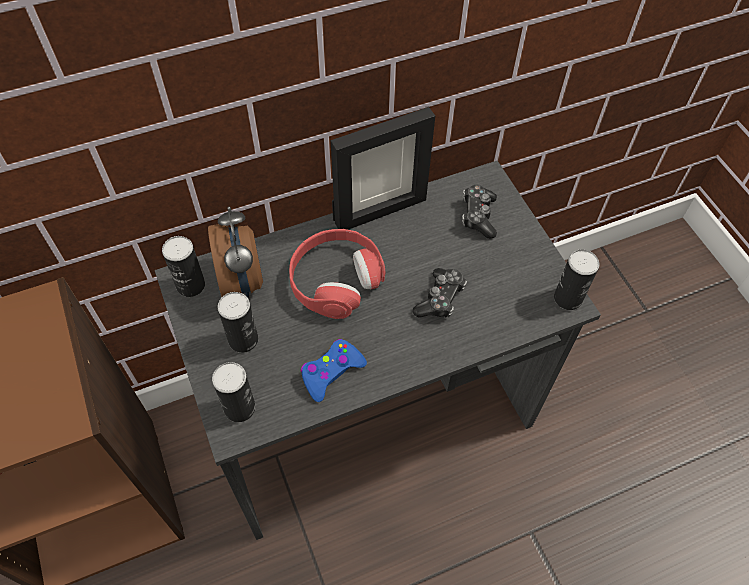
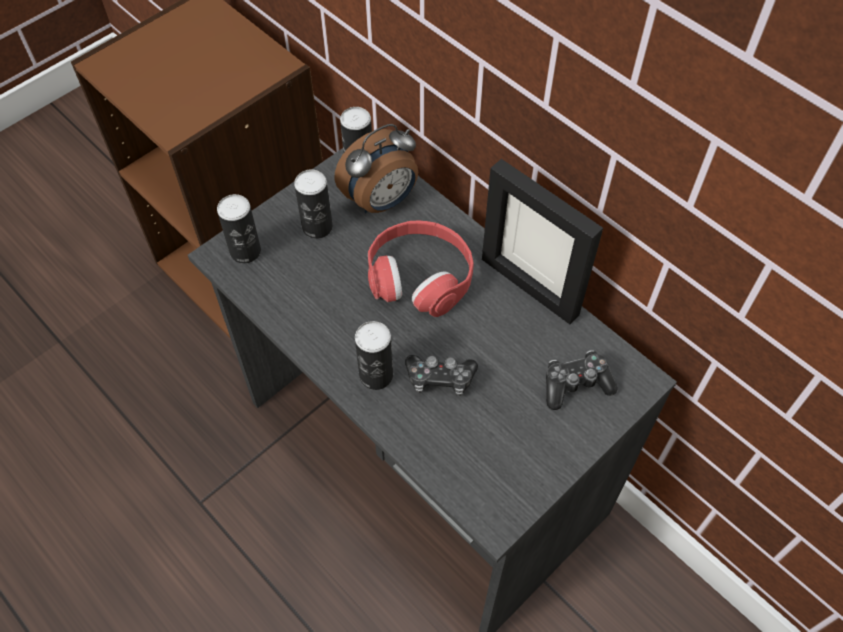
camera: 70 degrees right, 0 degrees up
blue game controller [301,339,367,402] -> none
can [554,249,599,310] -> can moved to [355,321,393,390]

